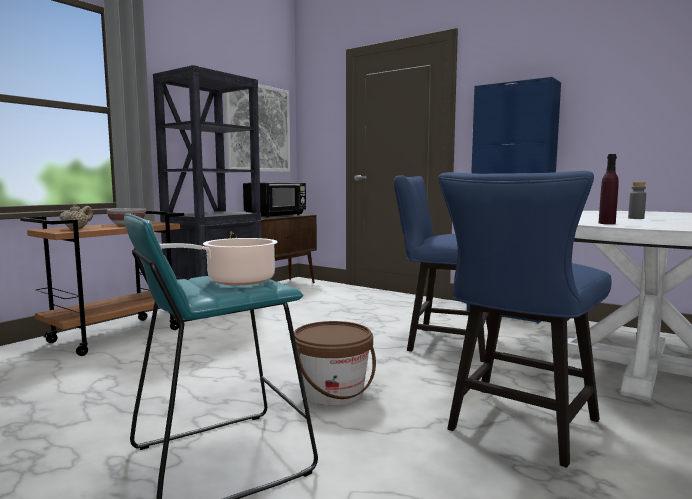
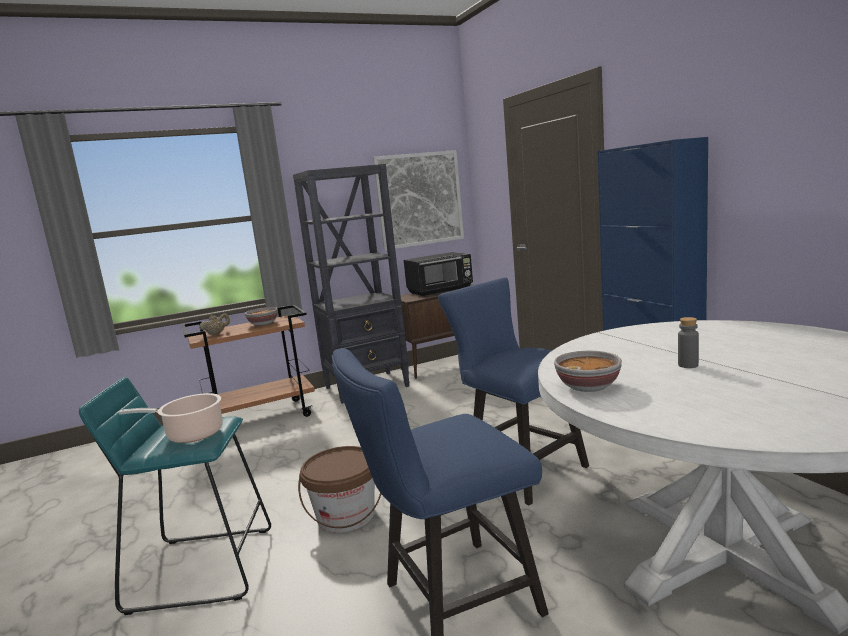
camera: 30 degrees right, 5 degrees up
purple bottle [599,154,619,224] -> bowl [554,351,622,392]

